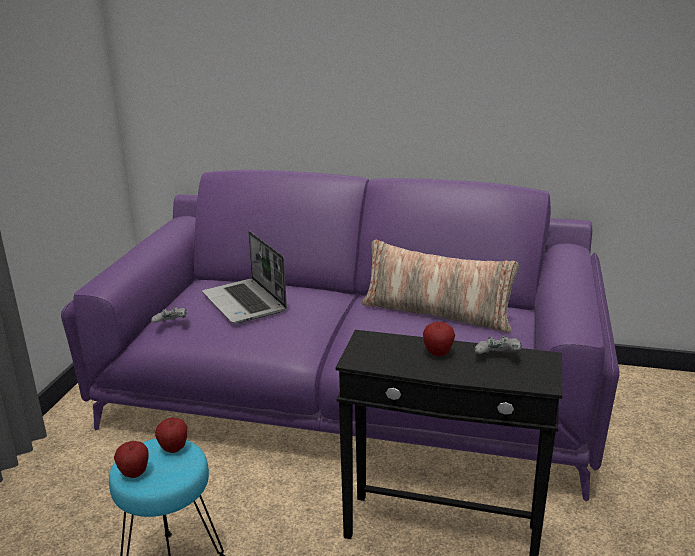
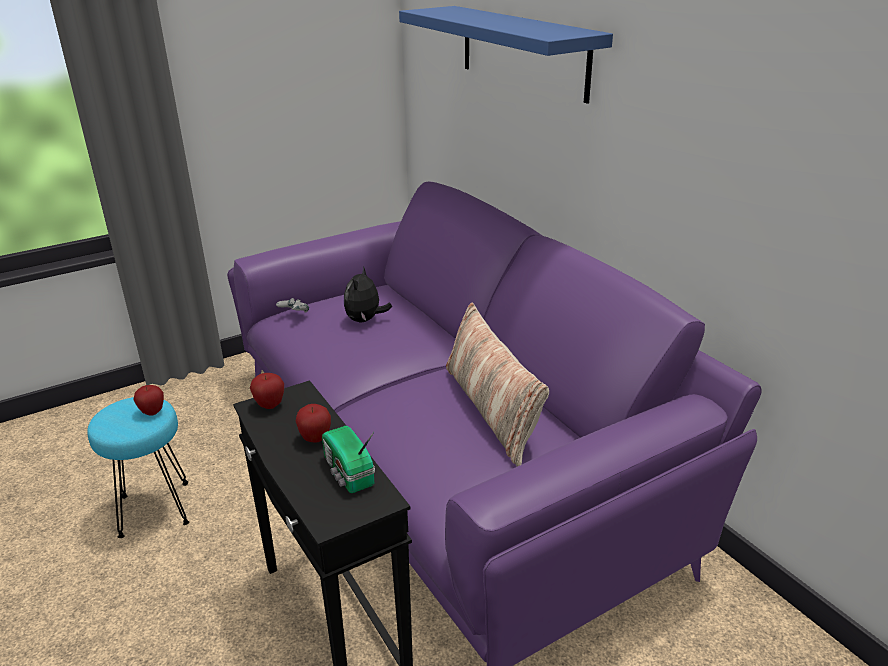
camera: 45 degrees right, 5 degrees up
apple [114,441,149,478] -> apple moved to [250,373,284,409]
laptop [202,231,287,323] -> plush toy [343,266,392,322]
grey game controller [475,336,522,354] -> radio [322,426,375,493]
none -> blue shelf [399,6,613,104]

